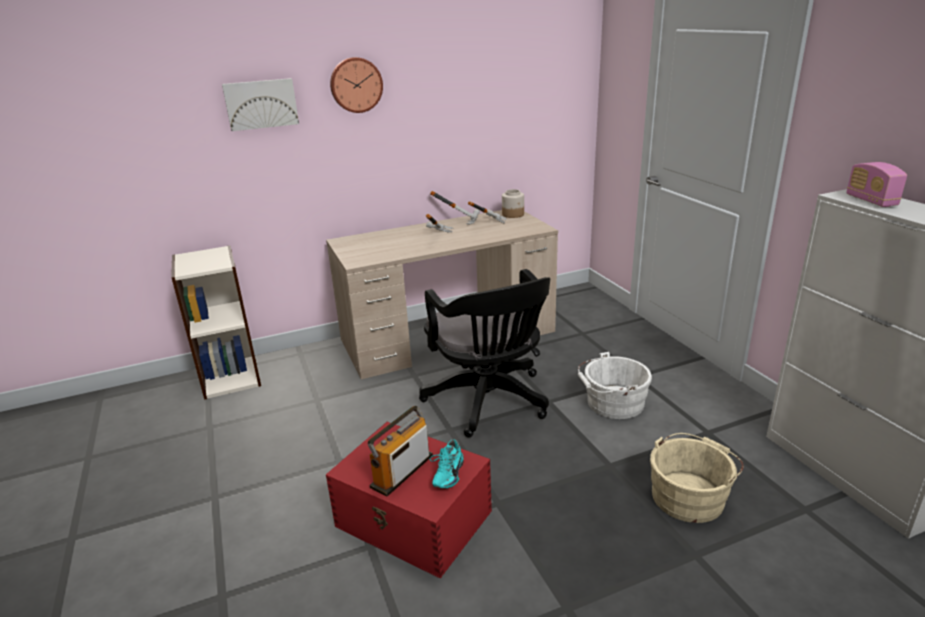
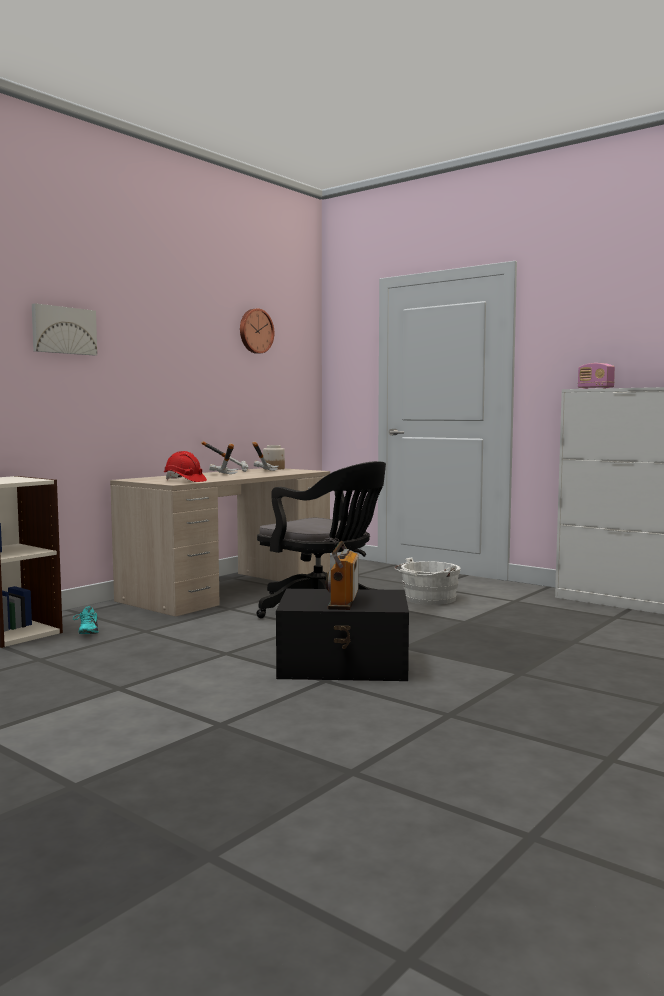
camera: 30 degrees left, 20 degrees down
red storage box [326,422,492,578] -> black storage box [276,589,409,681]
wall clock [330,57,383,113] -> wall clock moved to [240,308,274,354]
turquoise shoe [430,439,464,489] -> turquoise shoe moved to [73,606,99,634]
beige bucket [650,433,744,523] -> none
none -> red hard hat [164,451,207,482]

